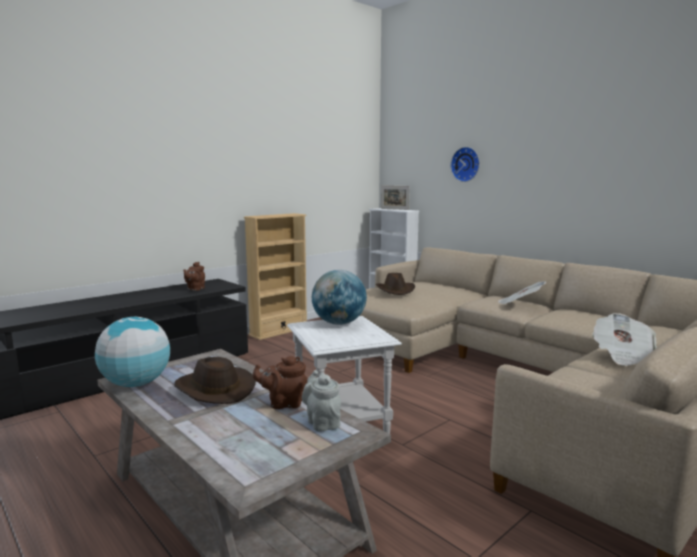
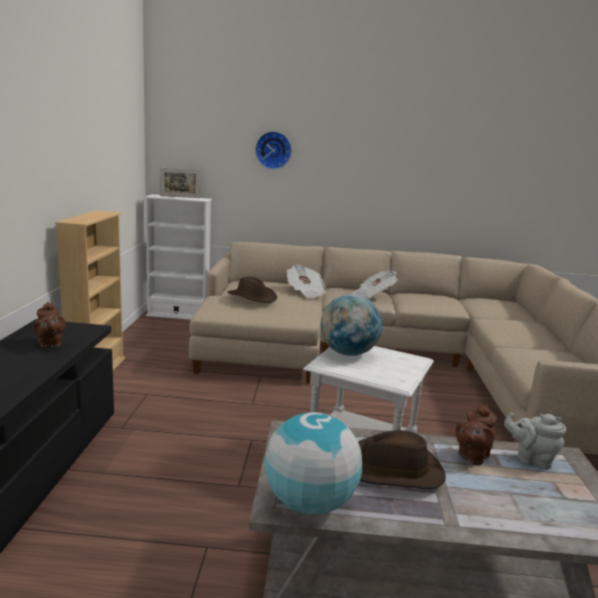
camera: 45 degrees left, 5 degrees up
newspaper [592,313,657,366] -> newspaper moved to [286,265,326,299]

